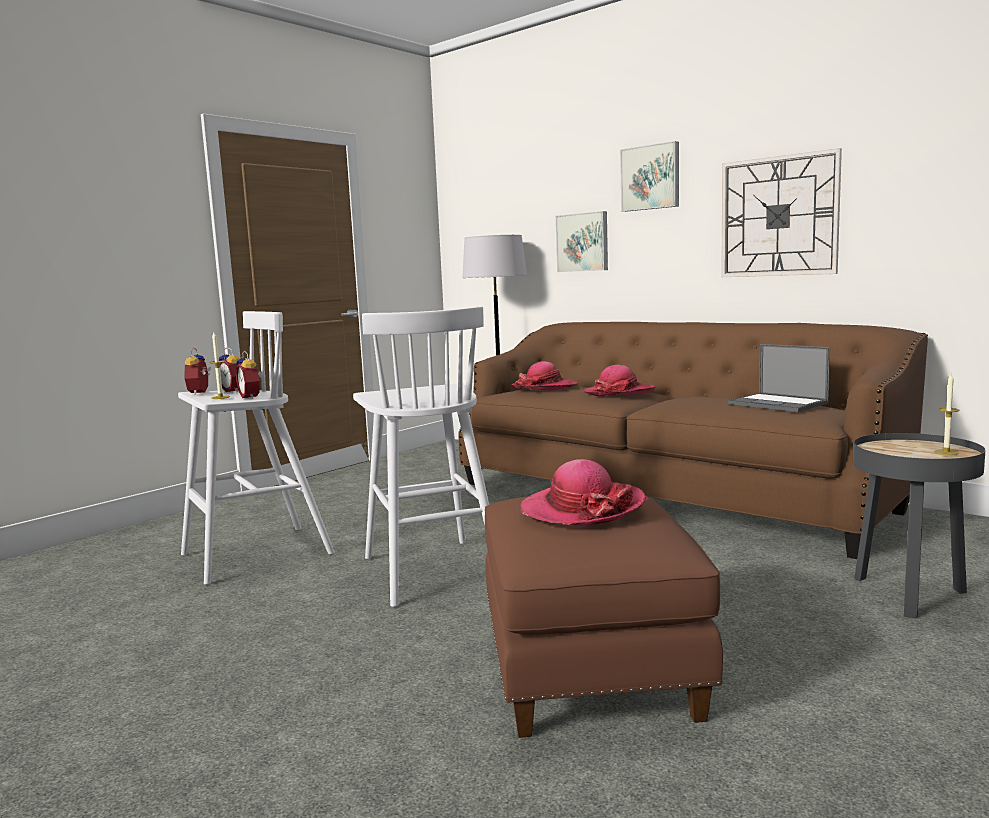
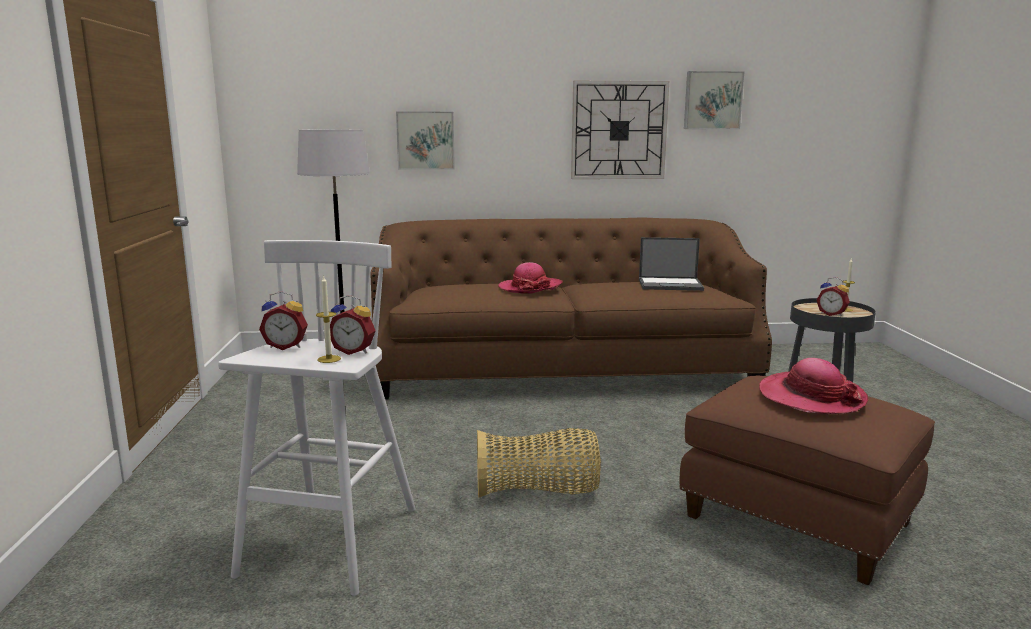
camera: 45 degrees left, 5 degrees up
alarm clock [185,348,211,394] -> alarm clock moved to [816,277,850,317]
white stool [353,306,489,607] -> basket [477,428,601,498]
hat [512,361,578,390] -> none
picture [620,141,679,212] -> picture moved to [684,71,745,129]

